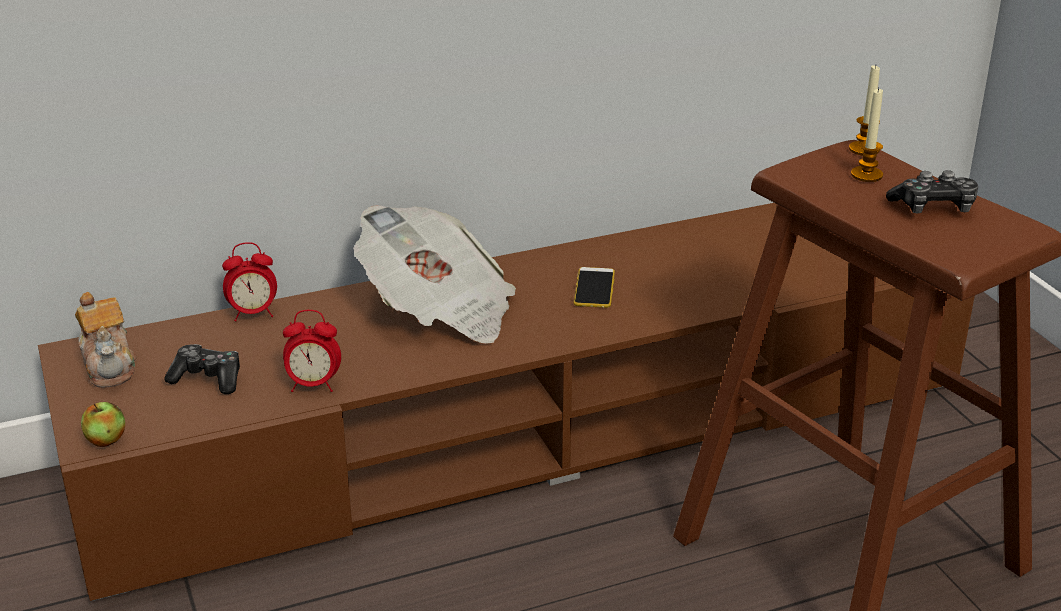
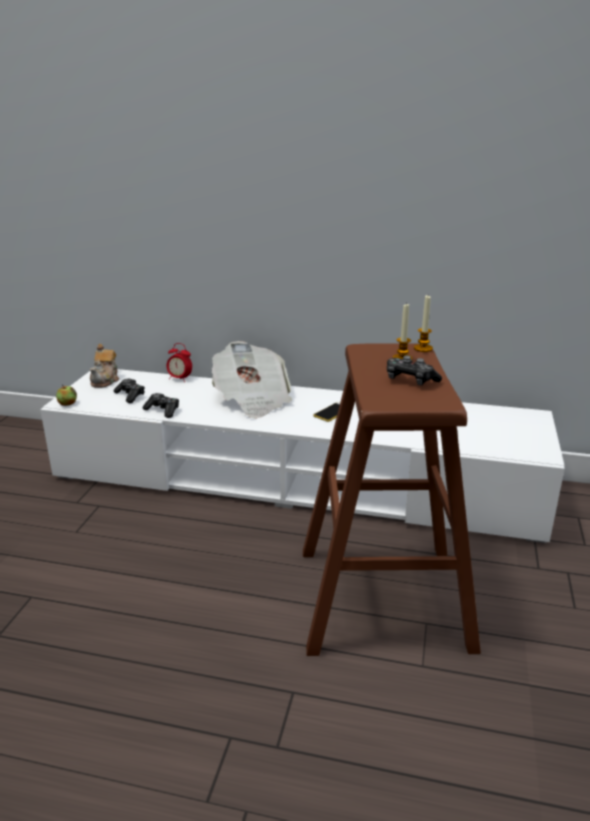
camera: 35 degrees right, 5 degrees down
brown tv stand [38,203,975,601] -> white tv stand [40,369,565,543]
alarm clock [283,310,341,392] -> game controller [143,393,179,418]

